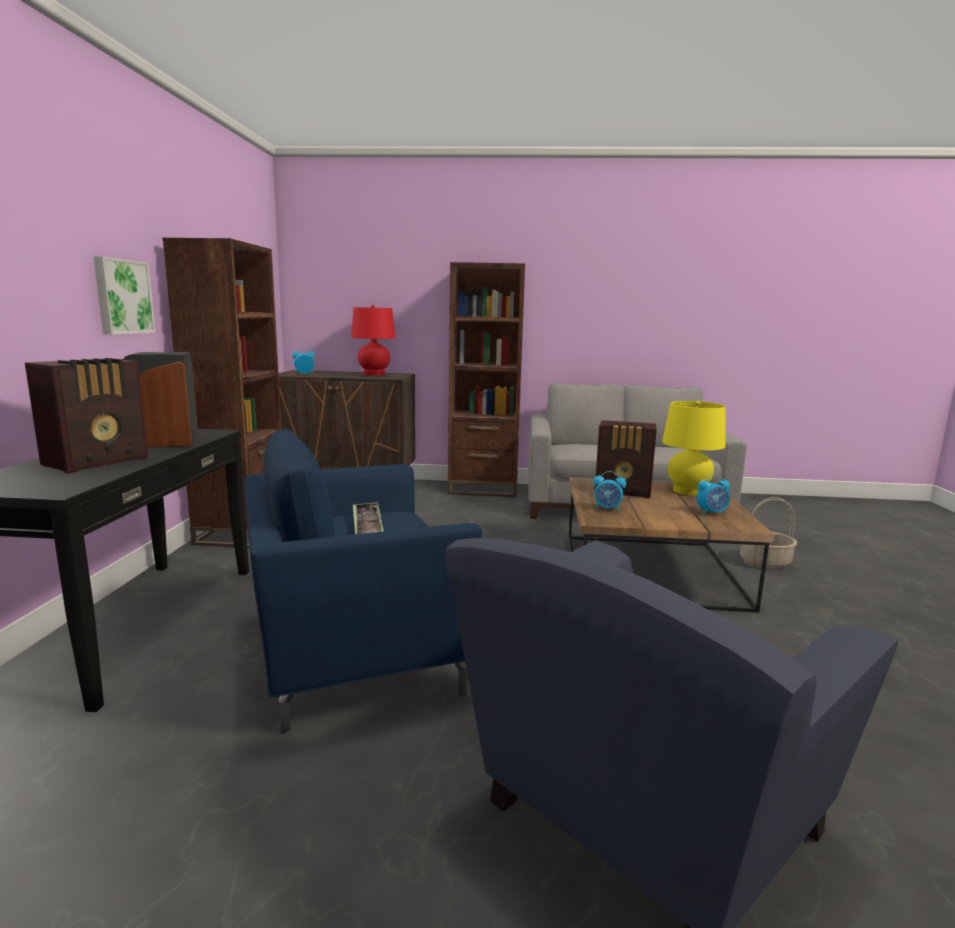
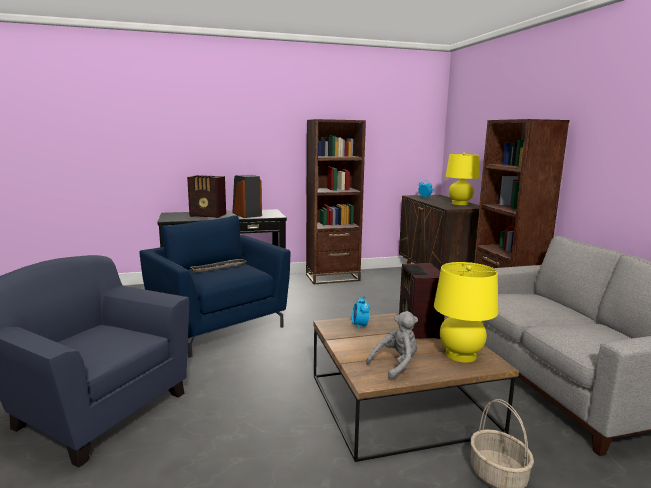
camera: 70 degrees right, 0 degrees up
picture [94,256,156,335] -> none
red table lamp [351,305,396,375] -> yellow table lamp [445,153,480,205]
alarm clock [697,474,730,515] -> grey plush toy [366,311,418,380]

